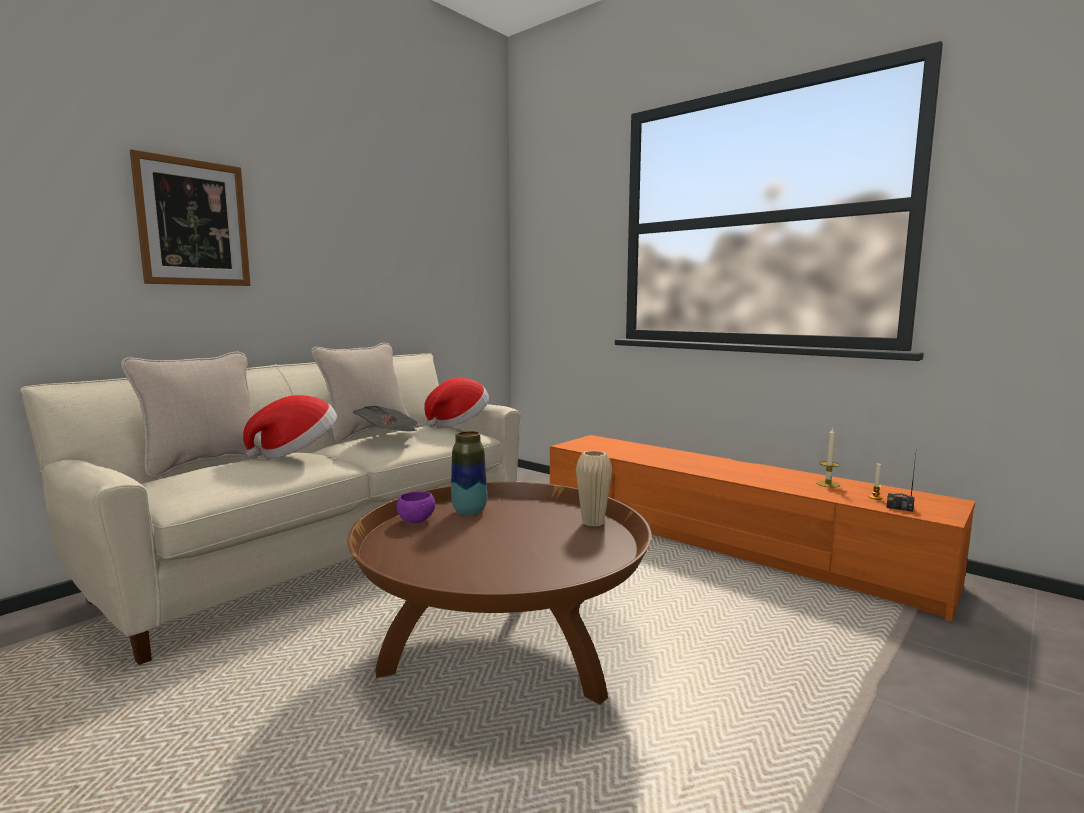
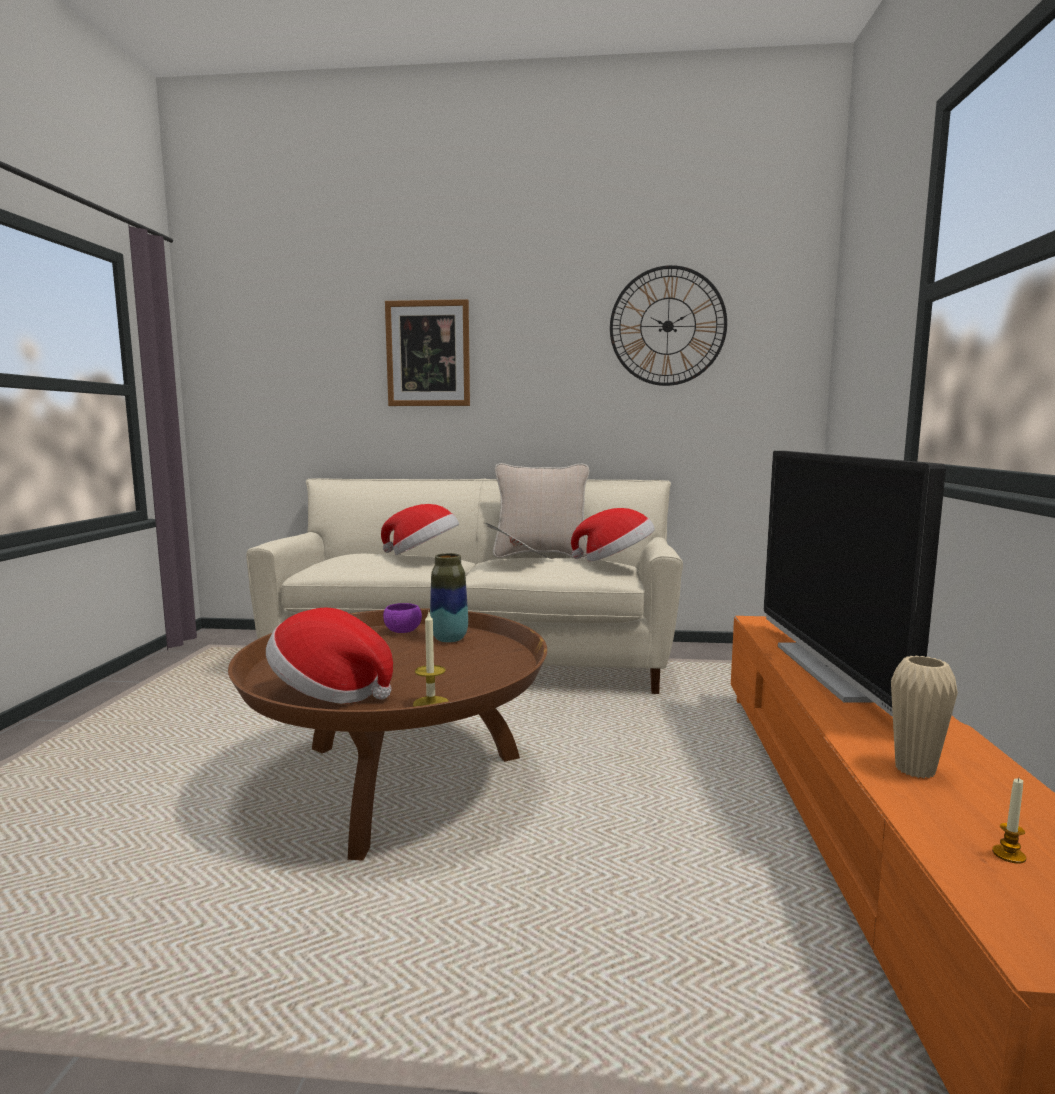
camera: 55 degrees right, 0 degrees up
beige pillow [121,352,265,478] -> none
beige vase [576,451,612,527] -> beige vase moved to [891,656,958,779]
candle [816,428,840,488] -> candle moved to [413,612,448,707]
radio [887,455,916,512] -> none
none -> hat [266,608,393,704]
none -> wall clock [610,265,727,386]
none -> television [764,451,946,717]

